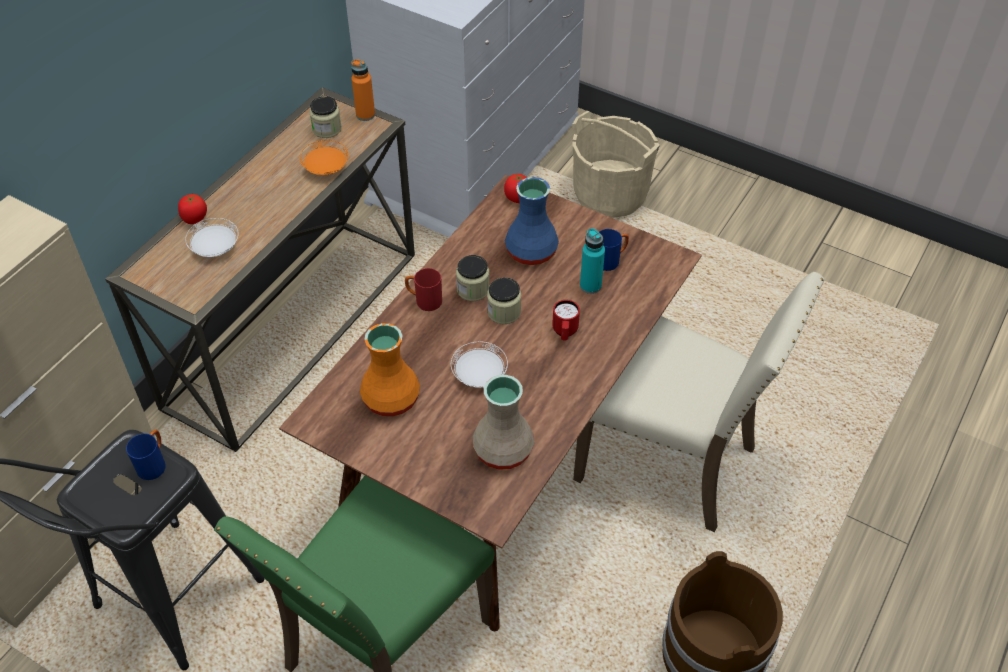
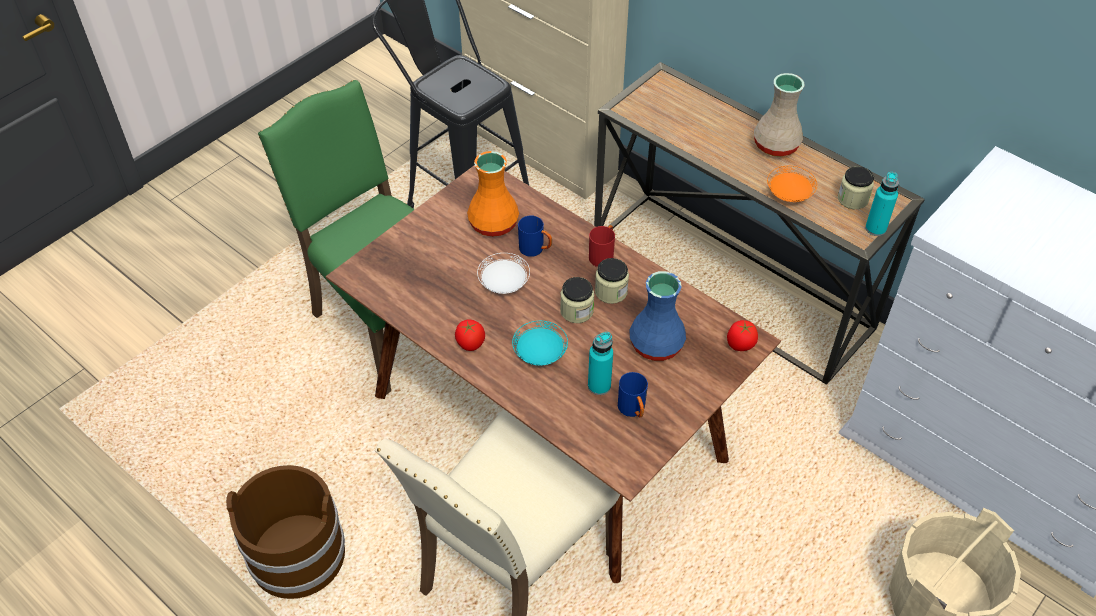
camera: 100 degrees right, 0 degrees up
blue mug [126,430,166,480] -> blue mug moved to [518,216,552,257]
tomato [178,194,207,224] -> tomato moved to [455,320,485,351]
white plate [185,218,239,257] -> none
orange bottle [351,59,375,121] -> turquoise bottle [865,172,899,236]
beige vase [472,375,534,470] -> beige vase moved to [754,73,804,157]
red mug [552,300,580,341] -> turquoise plate [512,321,568,366]

